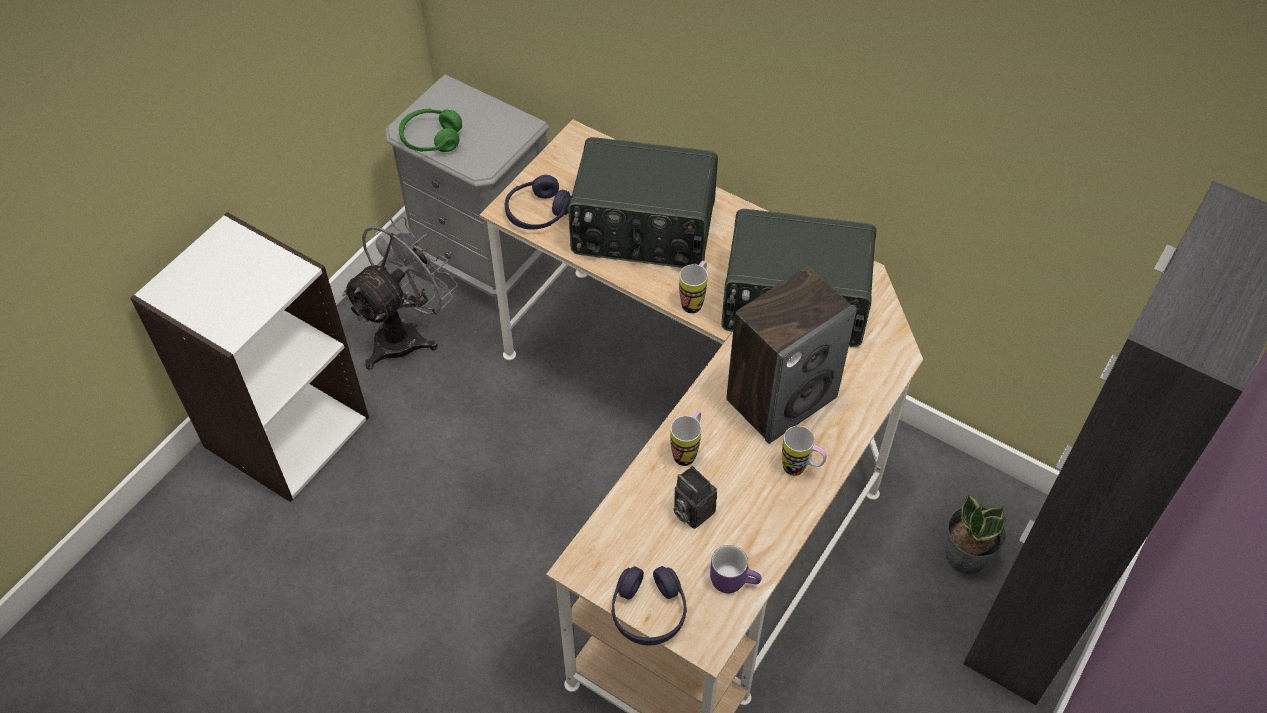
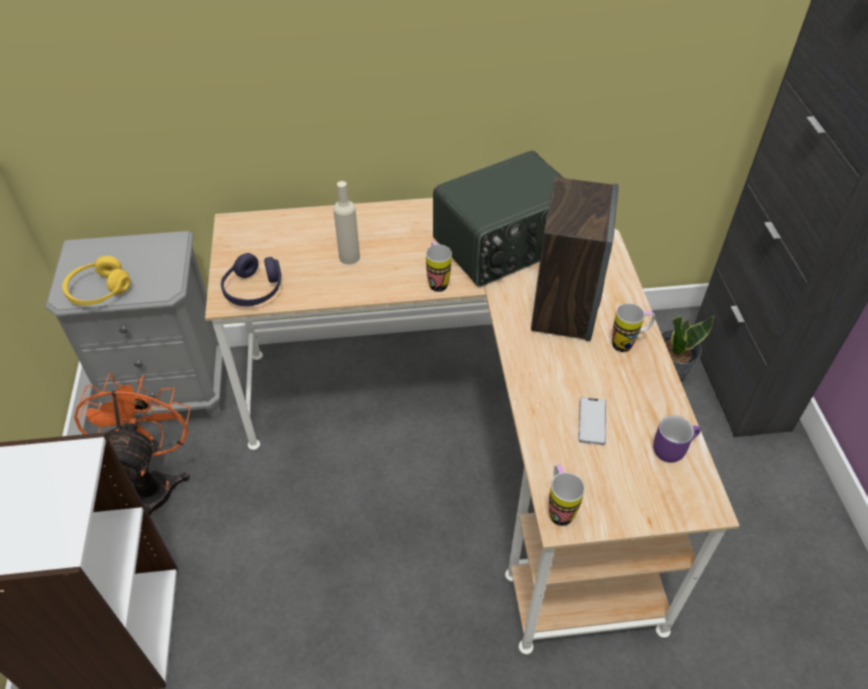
camera: 40 degrees left, 5 degrees down
grey fan [342,215,458,370] -> orange fan [74,374,191,516]
green headphones [399,108,462,152] -> yellow headphones [62,256,130,305]
radio [568,137,718,268] -> beige bottle [333,181,360,264]
purple headphones [612,566,687,646] -> none
mug [671,411,701,466] -> mug moved to [549,465,585,526]
camera [673,466,717,529] -> phone [578,397,606,445]

